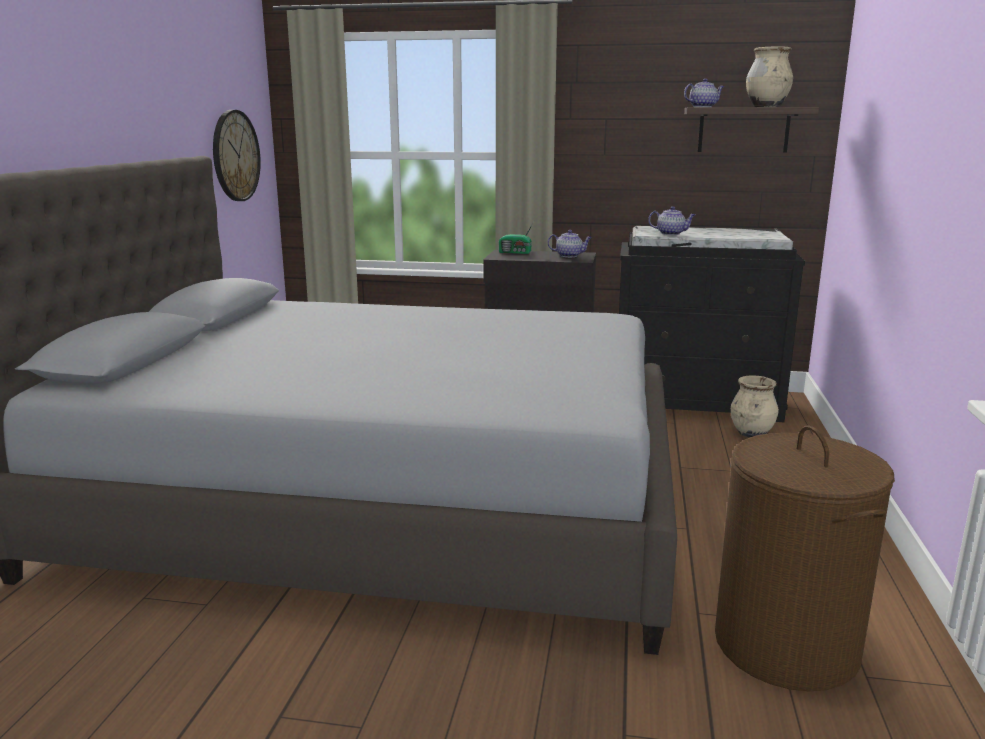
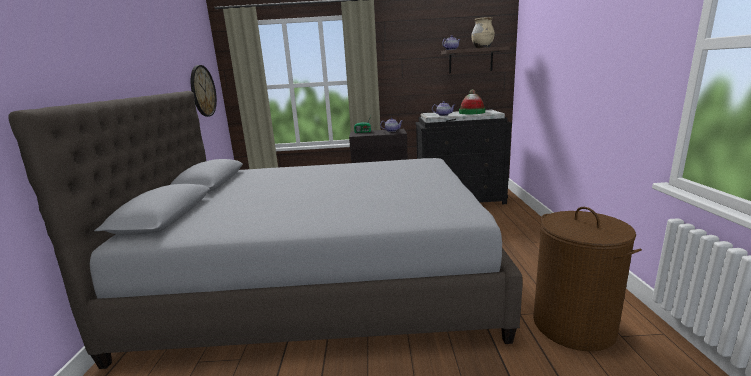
camera: 10 degrees left, 0 degrees up
beige vase [731,375,779,437] -> none
none -> hat [459,89,485,114]

